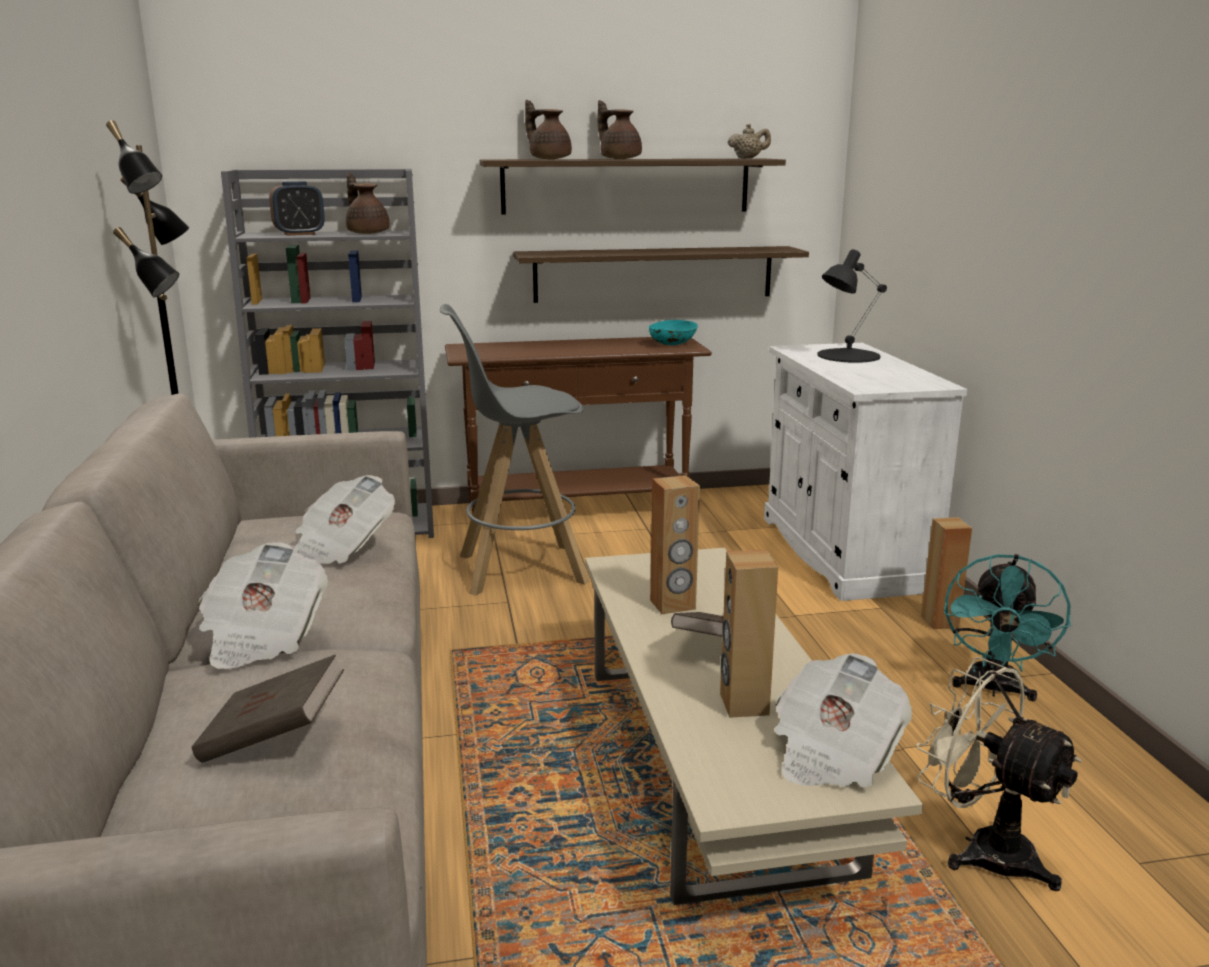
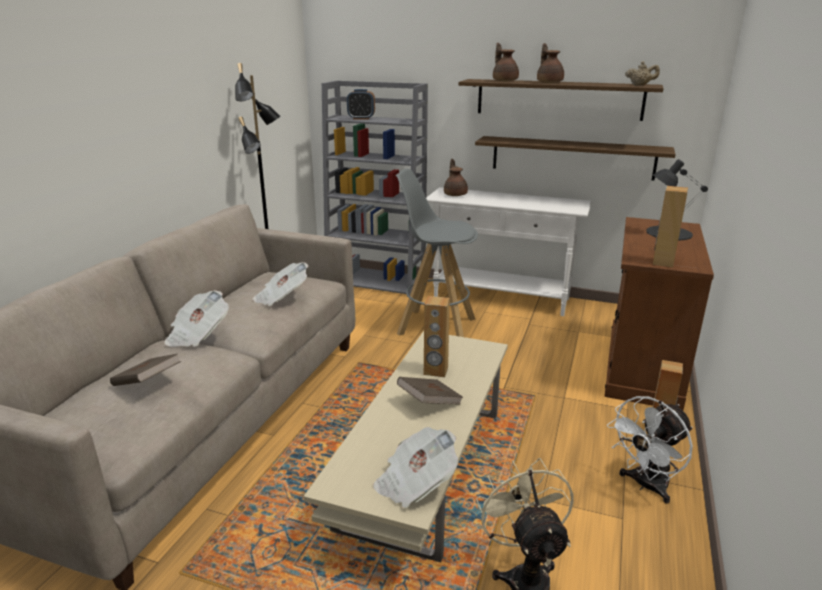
camera: 30 degrees right, 5 degrees up
brown teapot [346,172,389,234] -> brown teapot moved to [444,159,468,196]
brown console table [445,337,712,514] -> white console table [426,187,592,316]
turquoise bowl [649,320,698,345] -> none
brown speaker [720,550,778,718] -> brown speaker moved to [653,186,688,267]
white cabinet [764,343,967,601] -> brown cabinet [604,217,714,410]
turquoise fan [944,554,1071,701] -> white fan [607,396,693,503]

